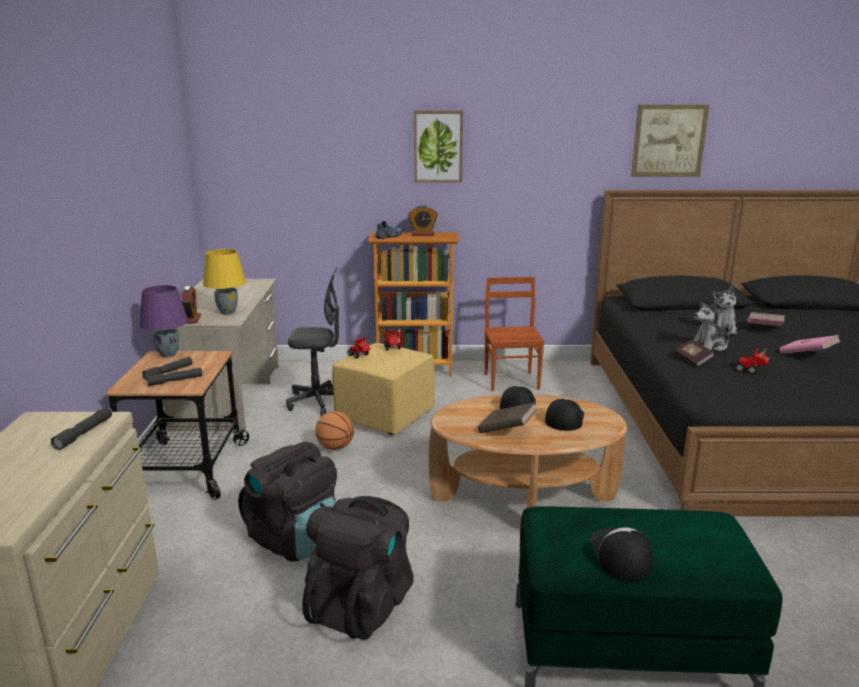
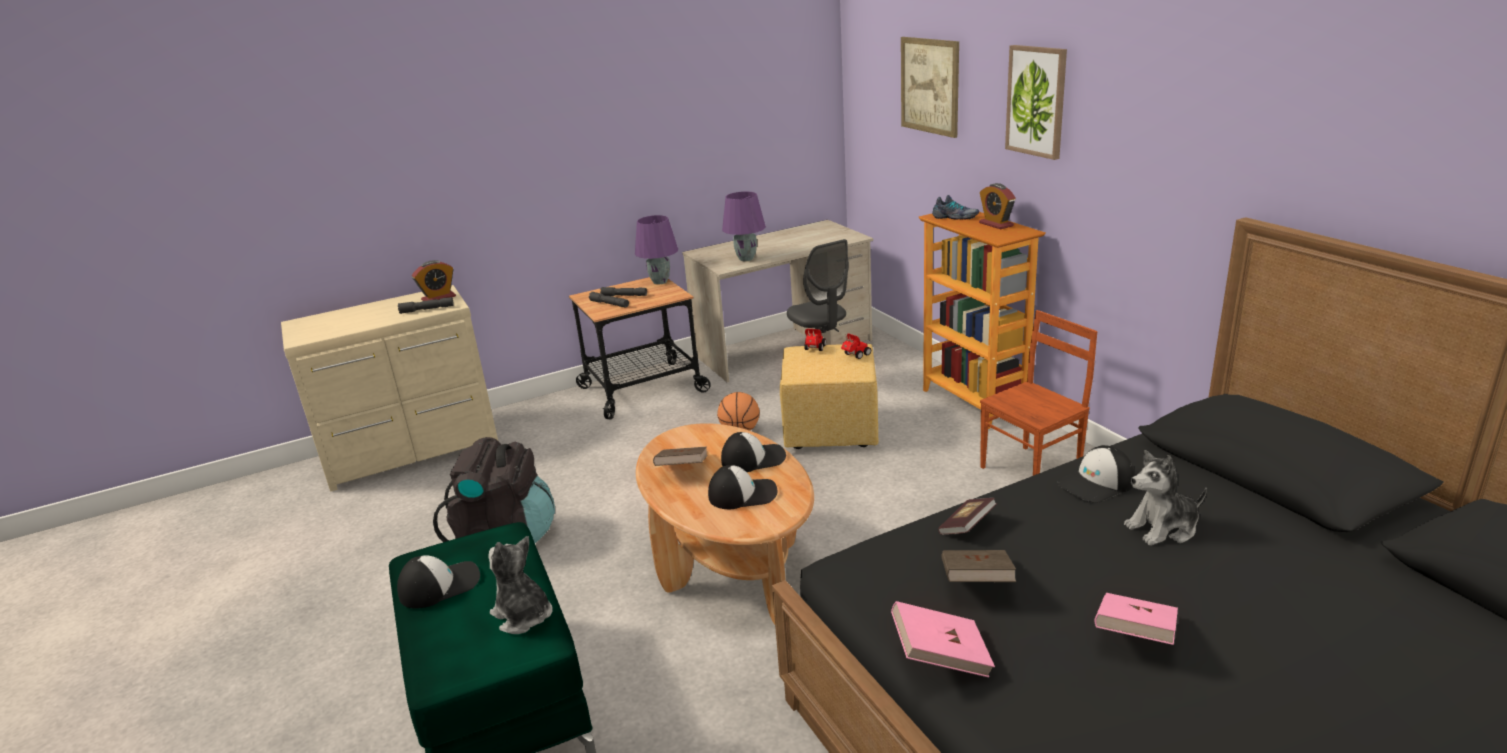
camera: 65 degrees right, 5 degrees up
alarm clock [182,286,201,324] -> alarm clock moved to [412,260,456,301]
yellow table lamp [203,249,246,315] -> purple table lamp [722,192,766,261]
black backpack [238,442,337,562] -> none
picture [631,105,709,177] -> picture moved to [901,37,959,138]
plush toy [694,300,733,351] -> plush toy moved to [489,536,553,634]
toy car [735,347,769,374] -> brown book [941,550,1016,582]
pink book [747,312,785,326] -> pink book moved to [891,601,995,677]
none -> cap [1057,445,1134,503]

